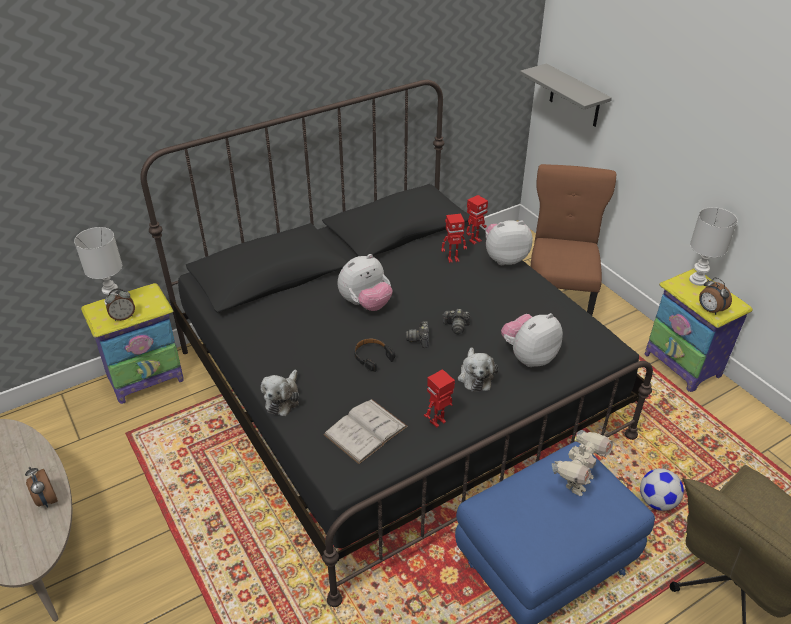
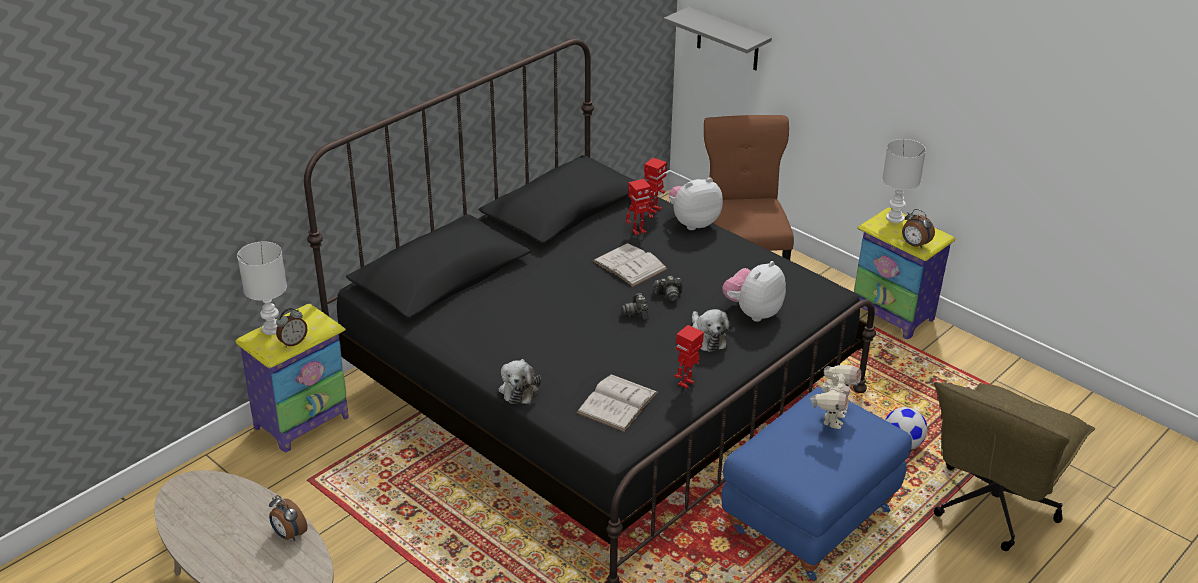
camera: 15 degrees left, 5 degrees down
plush toy [338,254,393,311] -> none
black headphones [354,338,395,372] -> none
none -> white book [593,243,668,287]

